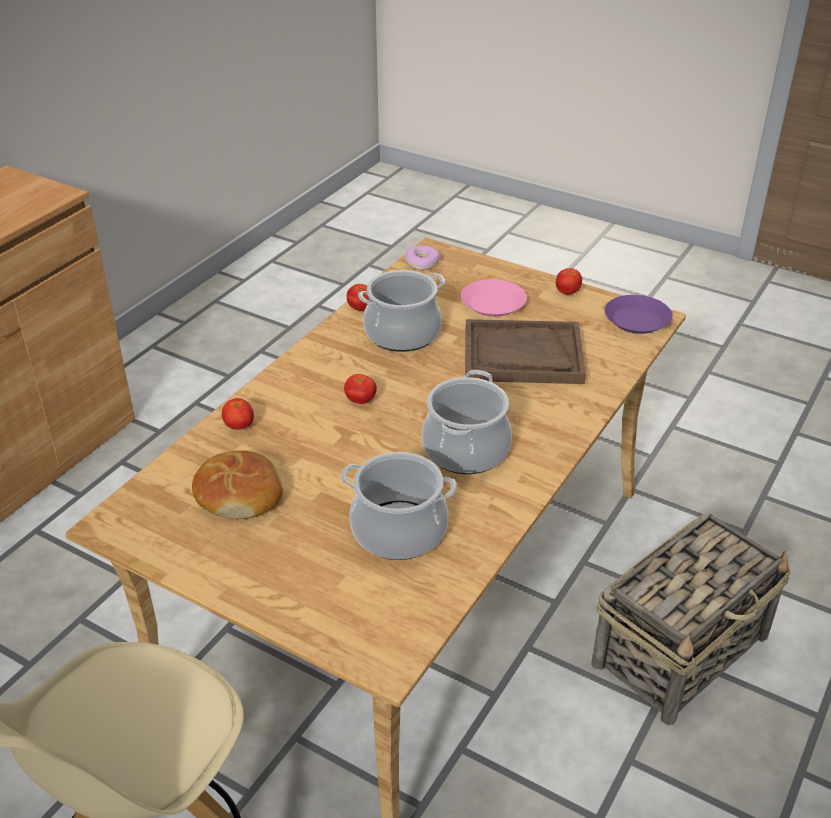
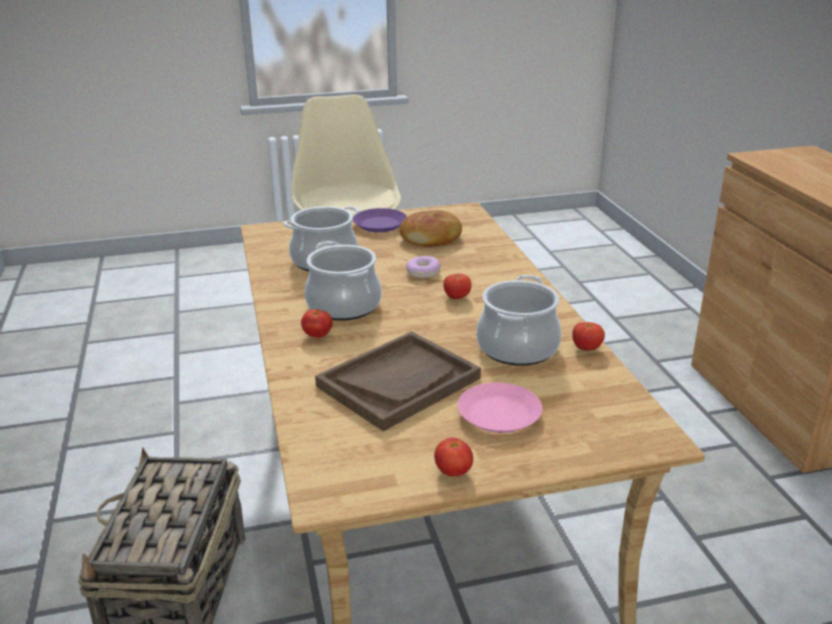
camera: 135 degrees right, 10 degrees down
tomato [222,398,254,430] -> tomato moved to [301,309,333,338]
donut [405,246,440,270] -> donut moved to [406,256,441,278]
purple plate [604,295,673,334] -> purple plate moved to [352,208,407,232]

